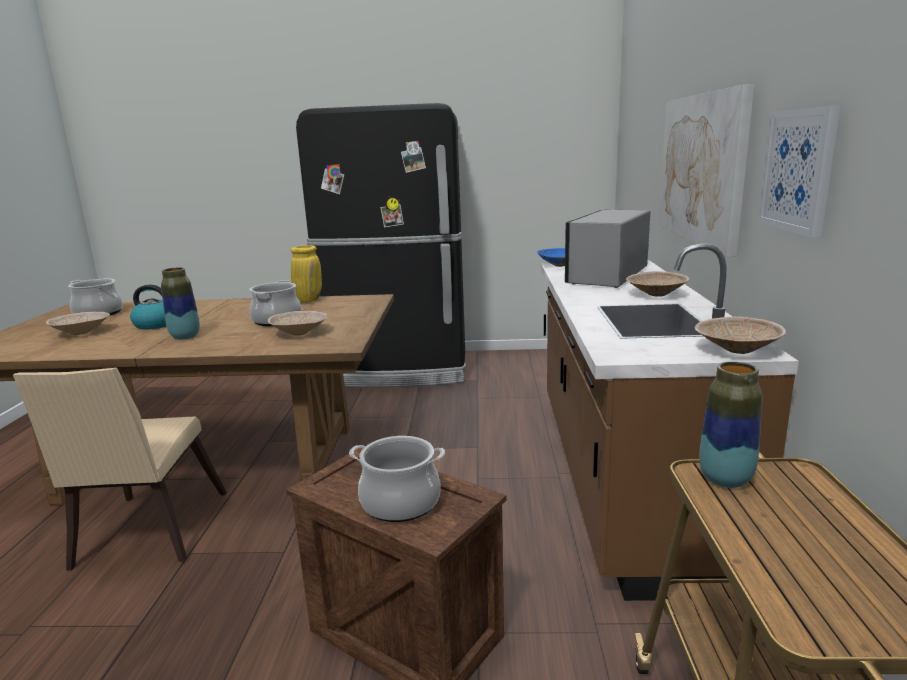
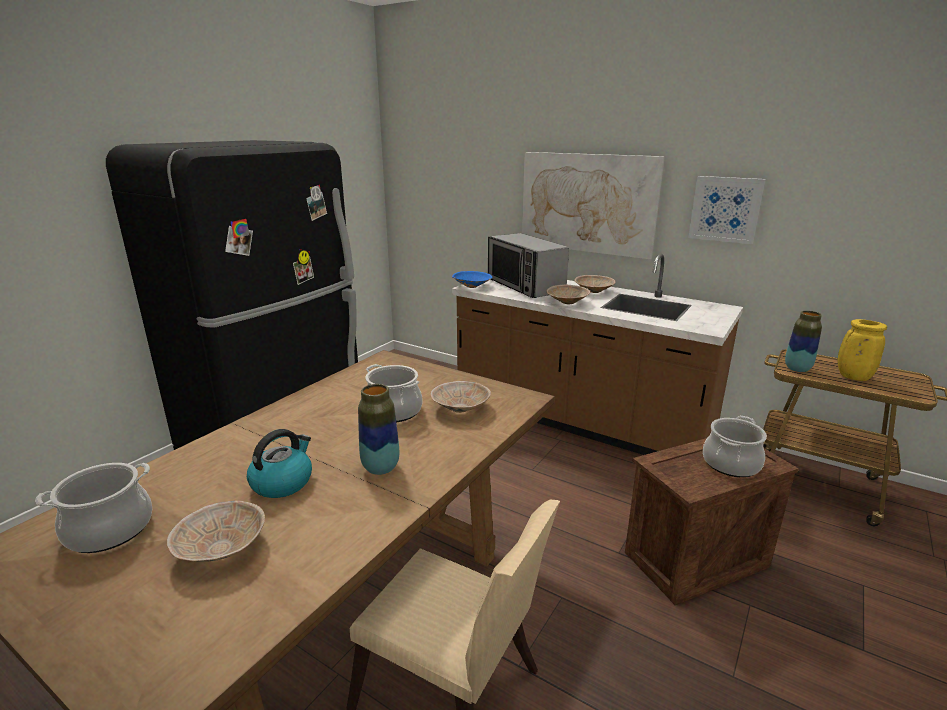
camera: 60 degrees left, 5 degrees up
yellow vase [290,245,322,303] -> yellow vase moved to [838,319,887,381]
beige bowl [694,316,786,354] -> beige bowl moved to [546,285,590,304]

